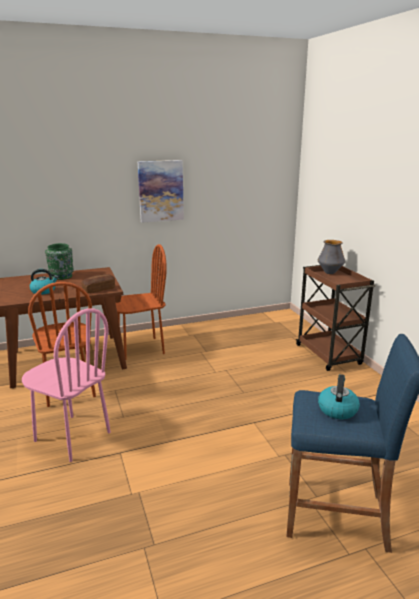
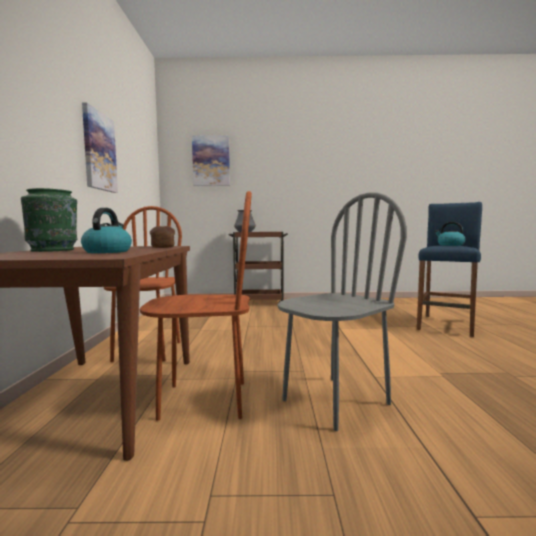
camera: 70 degrees left, 15 degrees down
pink chair [22,308,111,462] -> grey chair [277,192,407,431]
none -> picture [192,135,230,186]

